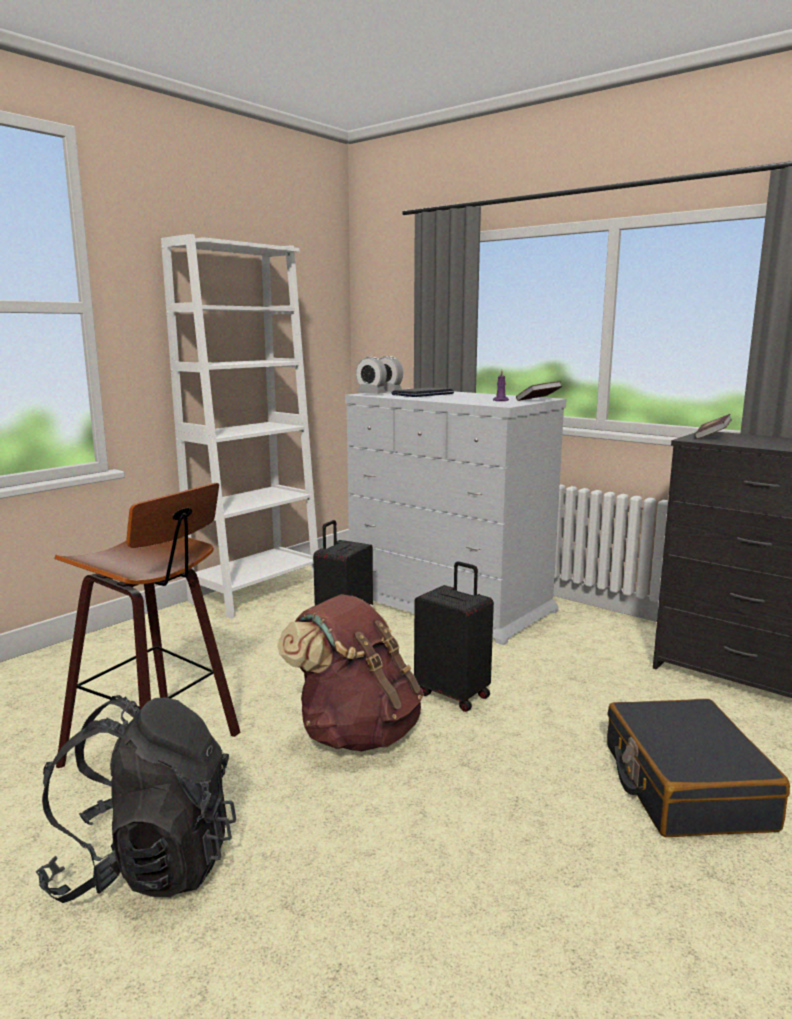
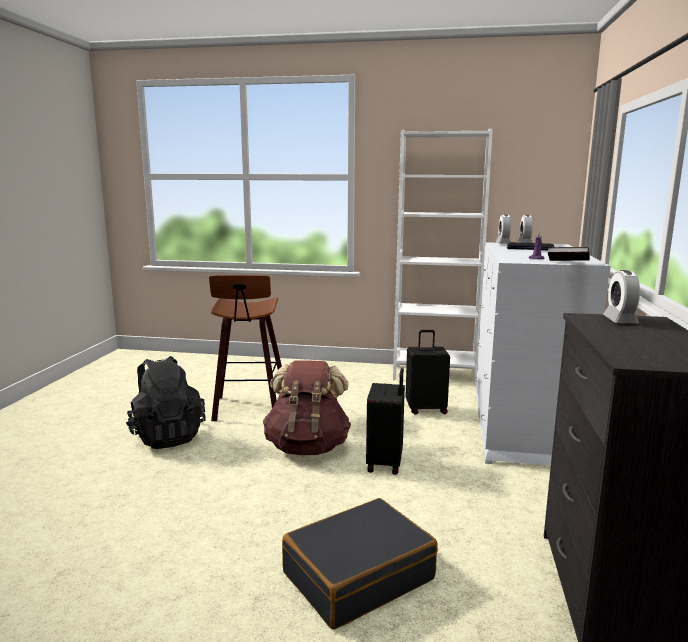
camera: 60 degrees right, 0 degrees up
book [695,414,732,439] -> alarm clock [603,270,640,324]

